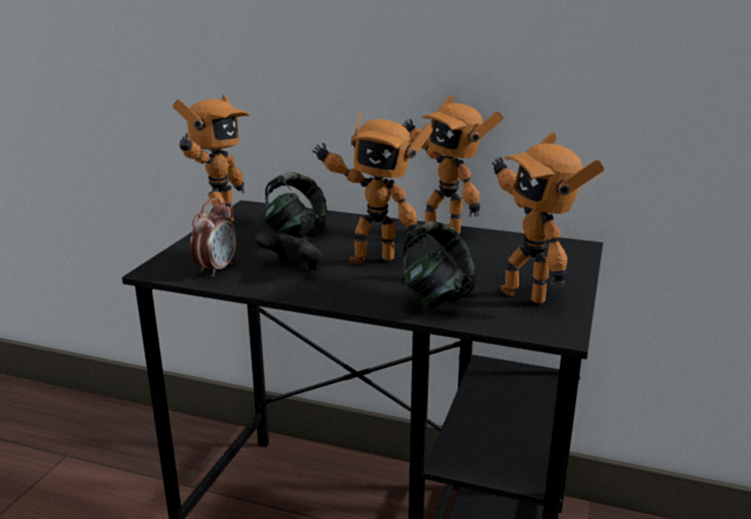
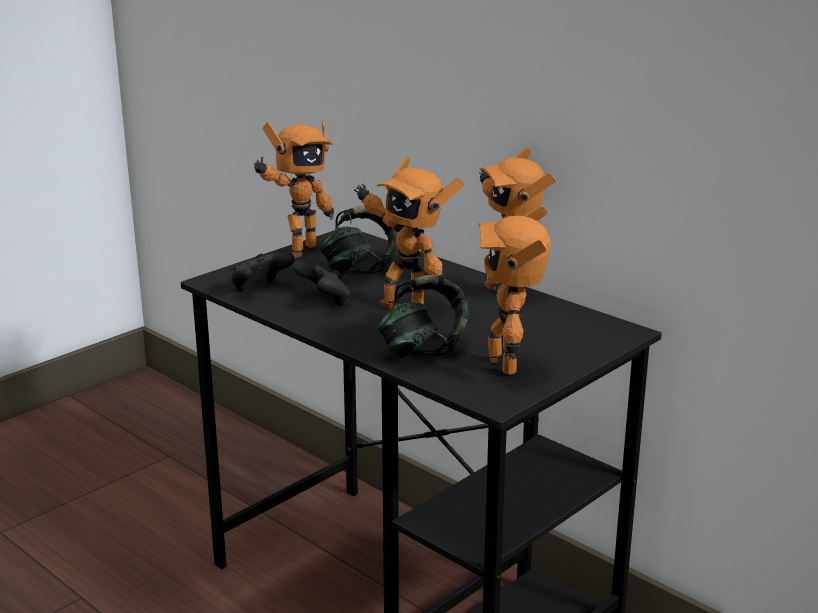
camera: 25 degrees right, 0 degrees up
alarm clock [190,198,237,277] -> black game controller [231,252,295,291]

